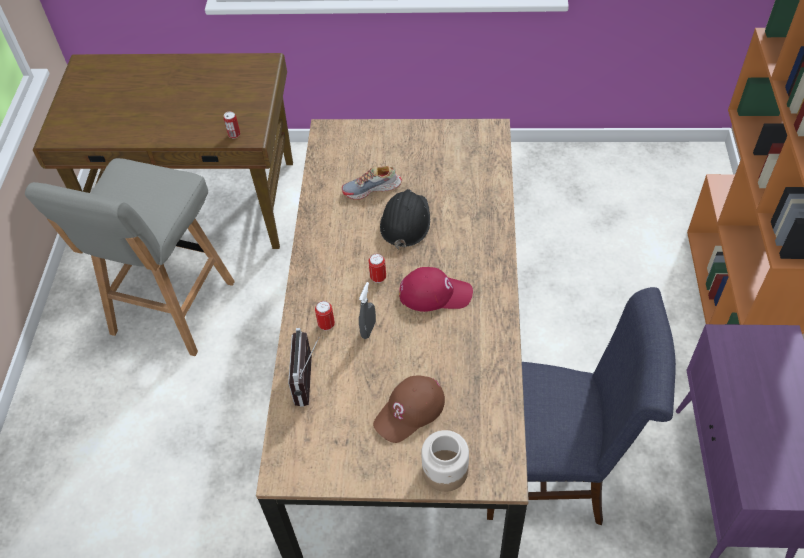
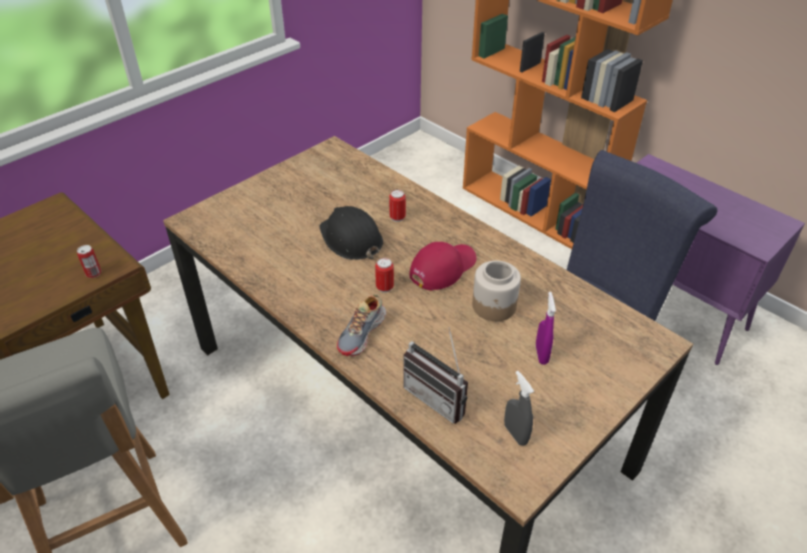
camera: 50 degrees left, 10 degrees down
can [315,301,335,330] -> can moved to [389,190,406,222]
shoe [342,165,402,200] -> shoe moved to [337,294,386,356]
grey spray bottle [359,282,376,339] -> grey spray bottle moved to [504,371,534,446]
brown cap [373,375,445,443] -> purple spray bottle [536,292,556,365]
jar [421,430,469,492] -> jar moved to [472,261,521,321]

